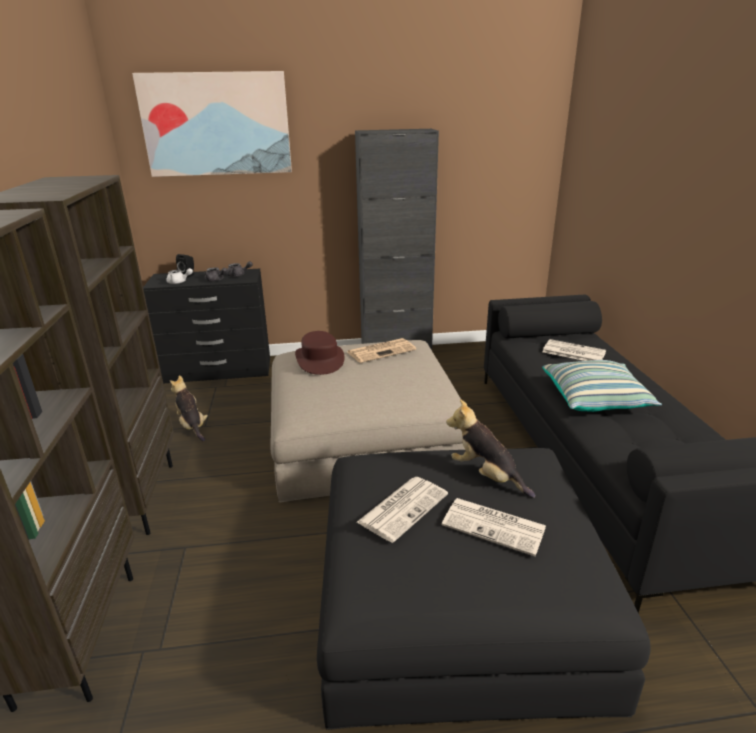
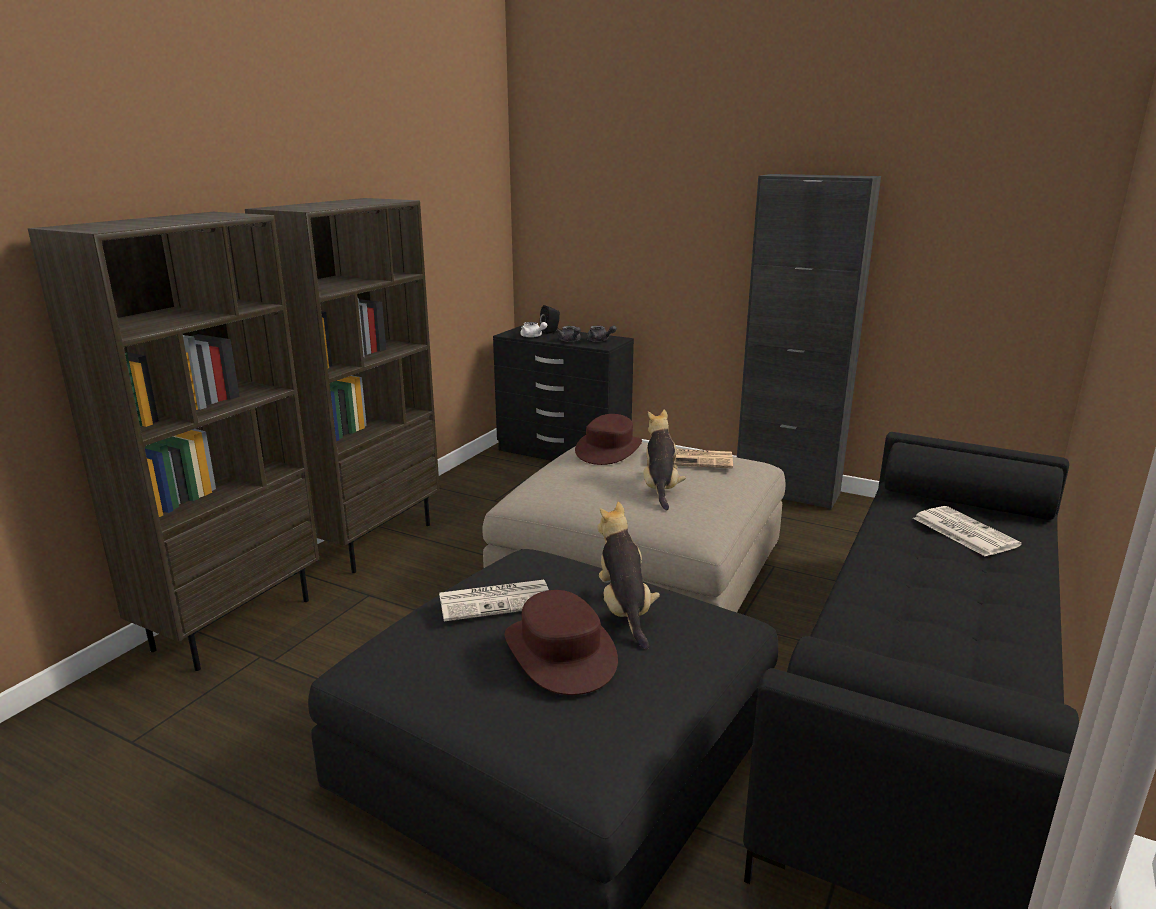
camera: 35 degrees right, 5 degrees down
picture [132,71,292,177] -> none
plush toy [170,375,208,442] -> plush toy moved to [643,410,686,510]
newspaper [441,498,546,556] -> brown hat [505,590,618,695]
pillow [542,360,662,412] -> none

